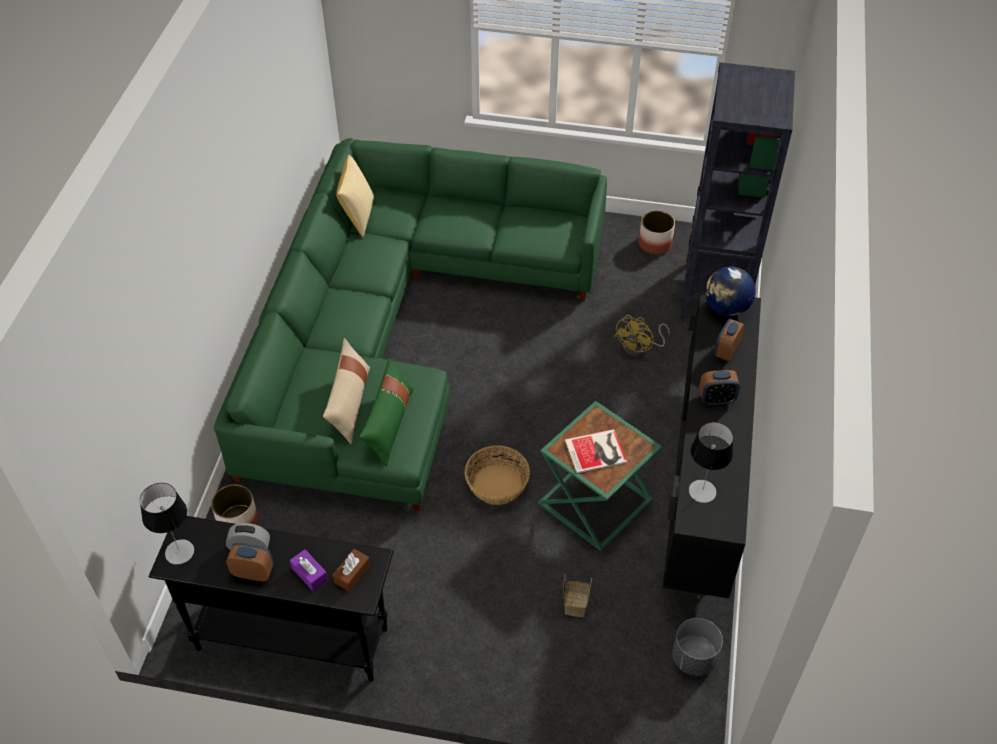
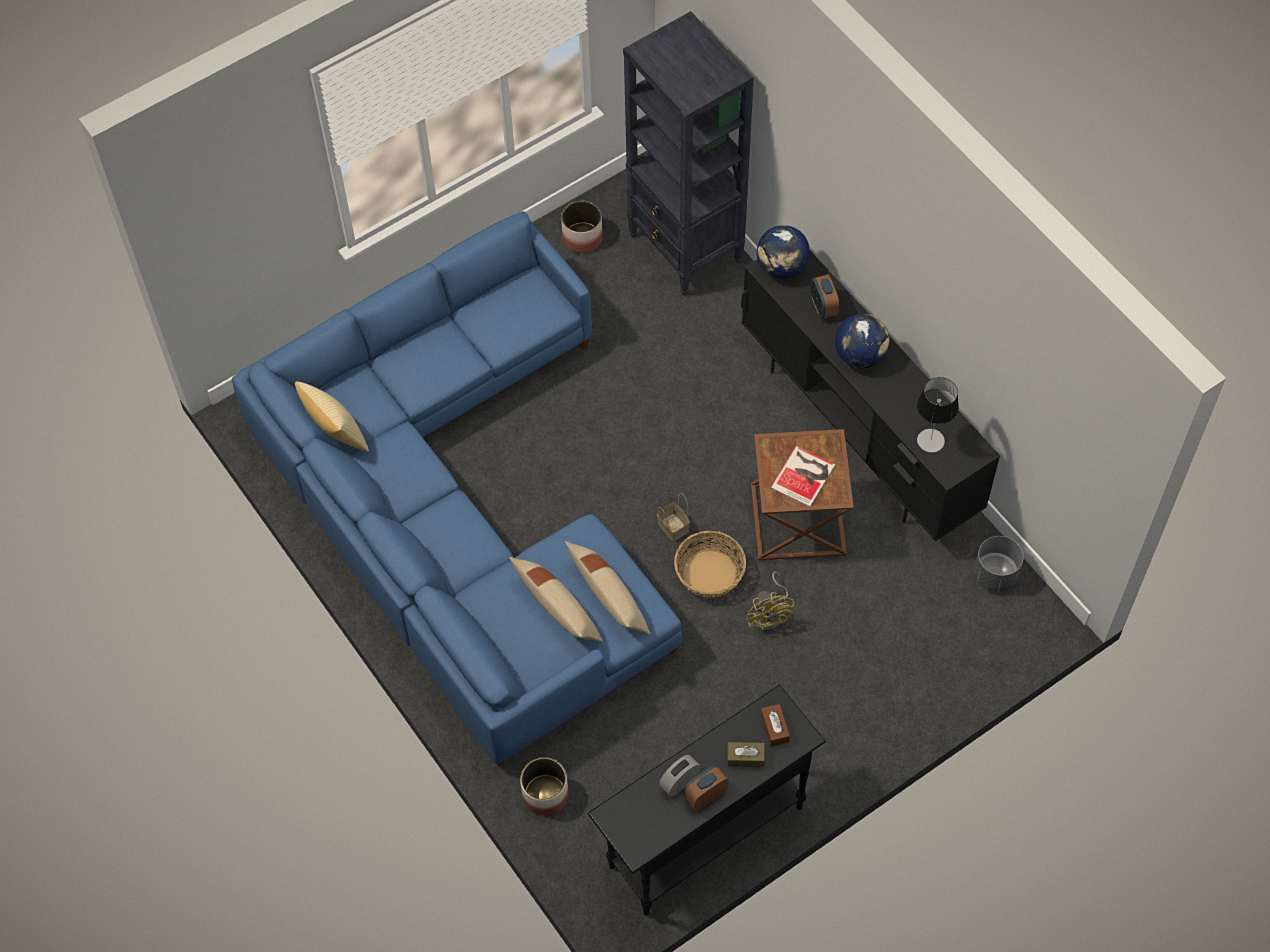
camera: 45 degrees left, 10 degrees up
table lamp [140,483,194,565] -> none
green sofa [214,138,607,511] -> blue sofa [232,211,682,767]
purple tissue box [290,549,328,591] -> brown tissue box [727,742,765,767]
green pillow [359,358,414,466] -> beige pillow [565,541,650,634]
green side table [538,401,662,551] -> brown side table [751,429,854,560]
basket [563,573,592,617] -> basket moved to [657,493,690,541]
yellow fan [614,315,670,356] -> yellow fan moved to [746,571,795,631]
alarm clock [699,370,740,405] -> globe [835,314,890,368]

